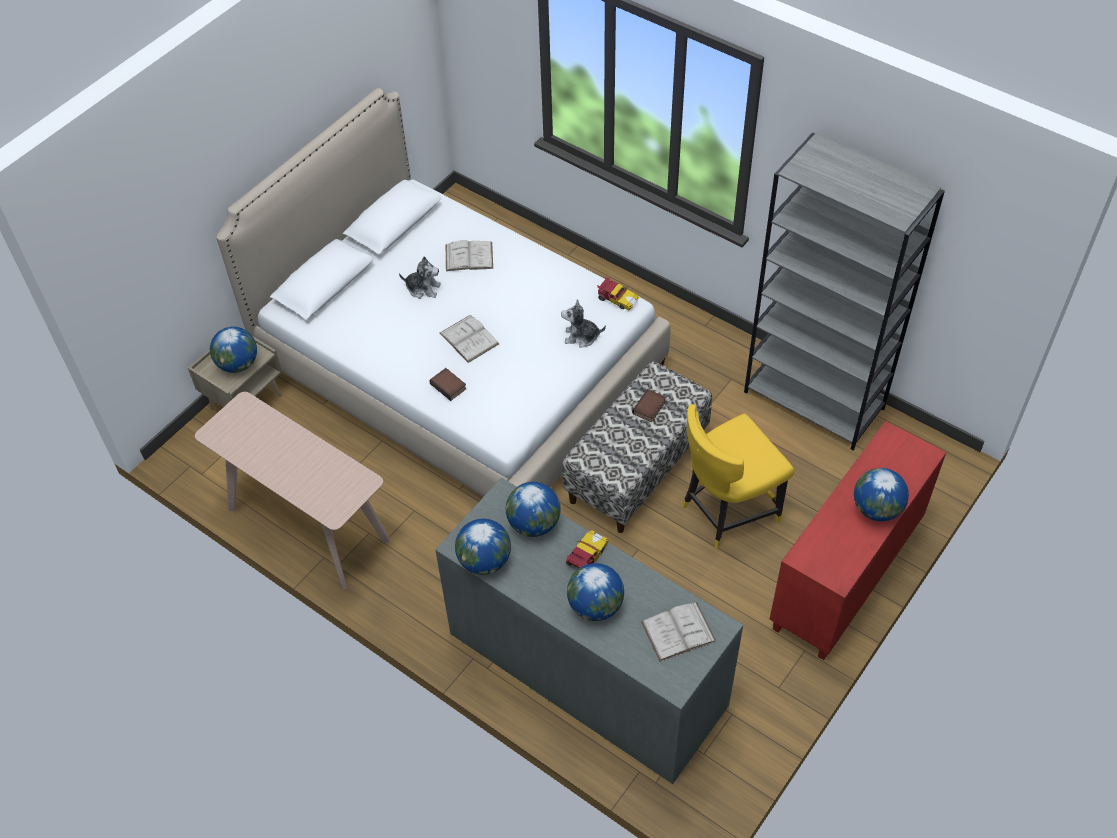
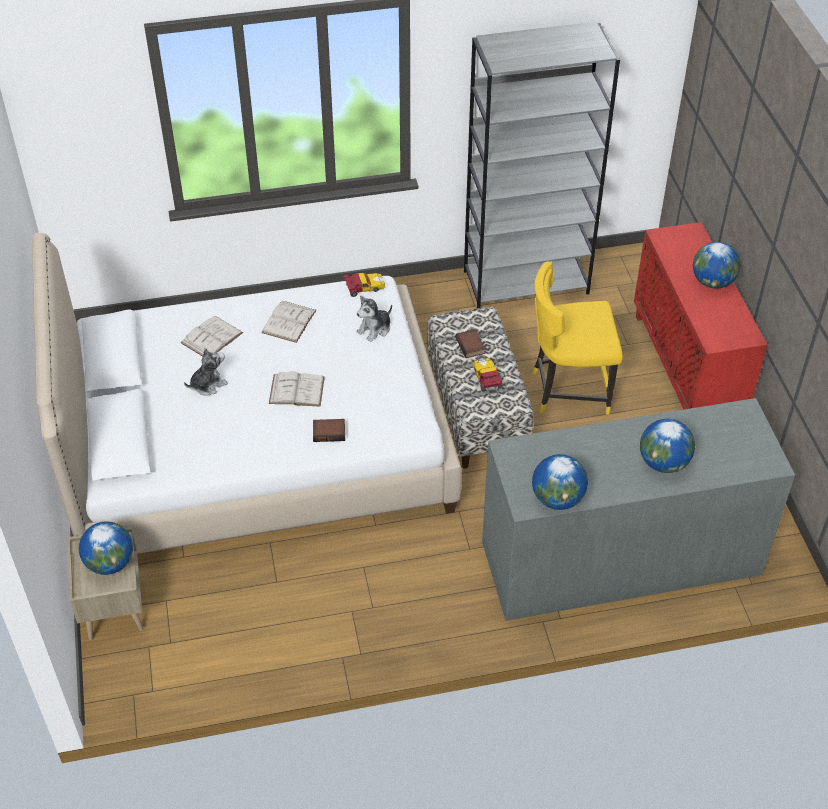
camera: 50 degrees left, 5 degrees down
beige console table [195,392,391,590] -> none
globe [506,482,561,537] -> none
toy car [566,530,608,568] -> toy car moved to [473,358,503,391]
white book [641,602,716,662] -> white book moved to [261,301,317,343]
yellow chair [682,404,794,549] -> yellow chair turned 75 degrees clockwise [532,261,623,415]

